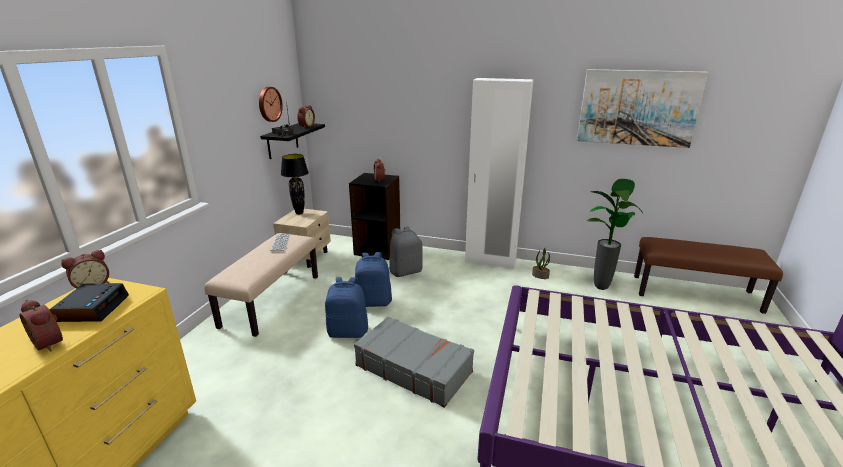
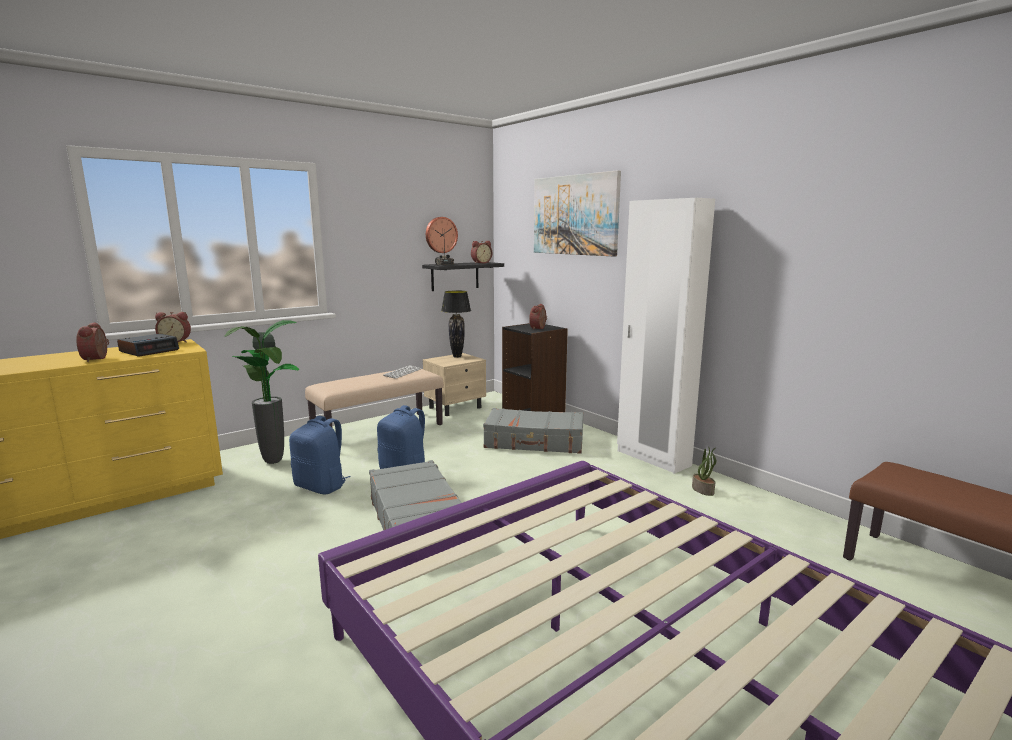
camera: 35 degrees right, 10 degrees down
blue backpack [355,252,392,307] -> blue backpack moved to [289,416,351,494]
grey backpack [389,226,423,277] -> grey suitcase [483,408,583,454]
picture [577,69,708,148] -> picture moved to [534,170,621,256]
potted plant [587,179,643,290] -> potted plant moved to [225,320,299,464]

